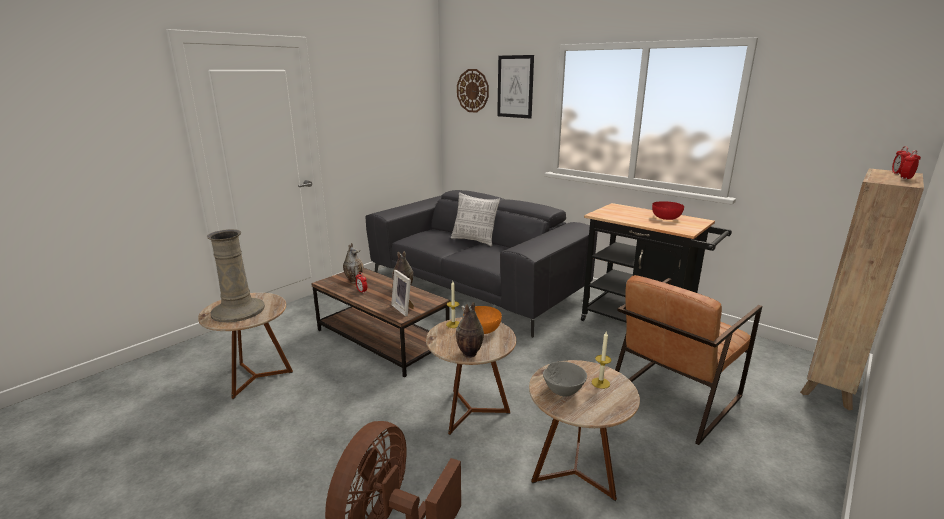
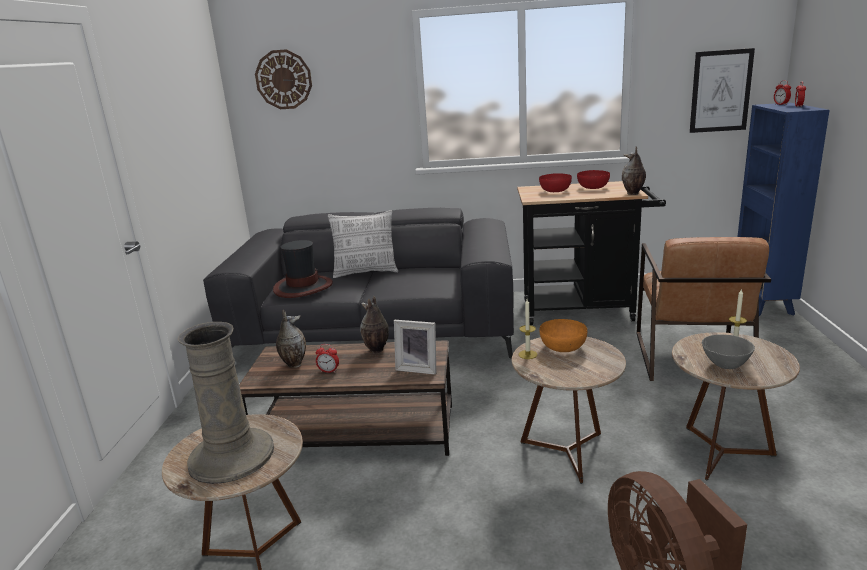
camera: 35 degrees left, 0 degrees up
vase [455,302,484,358] -> vase moved to [622,146,646,195]
picture [497,55,534,119] -> picture moved to [690,48,755,133]
brown bookcase [800,168,924,410] -> blue bookcase [737,103,830,316]
none -> hat [273,240,333,298]
none -> red bowl [539,174,572,192]

